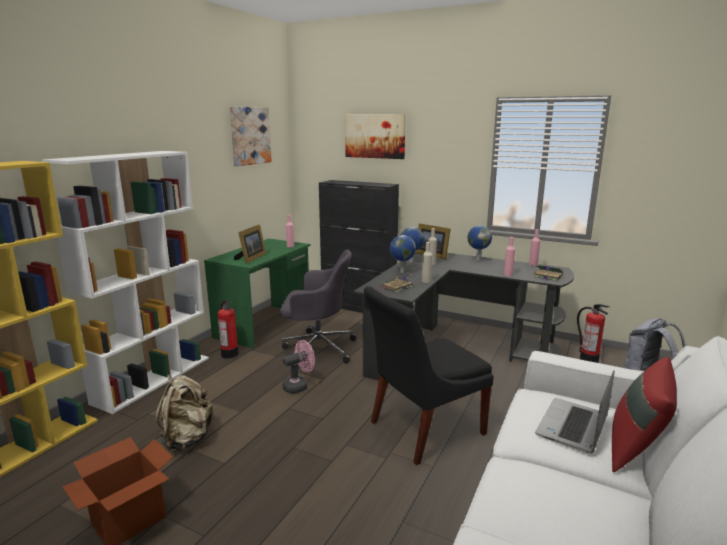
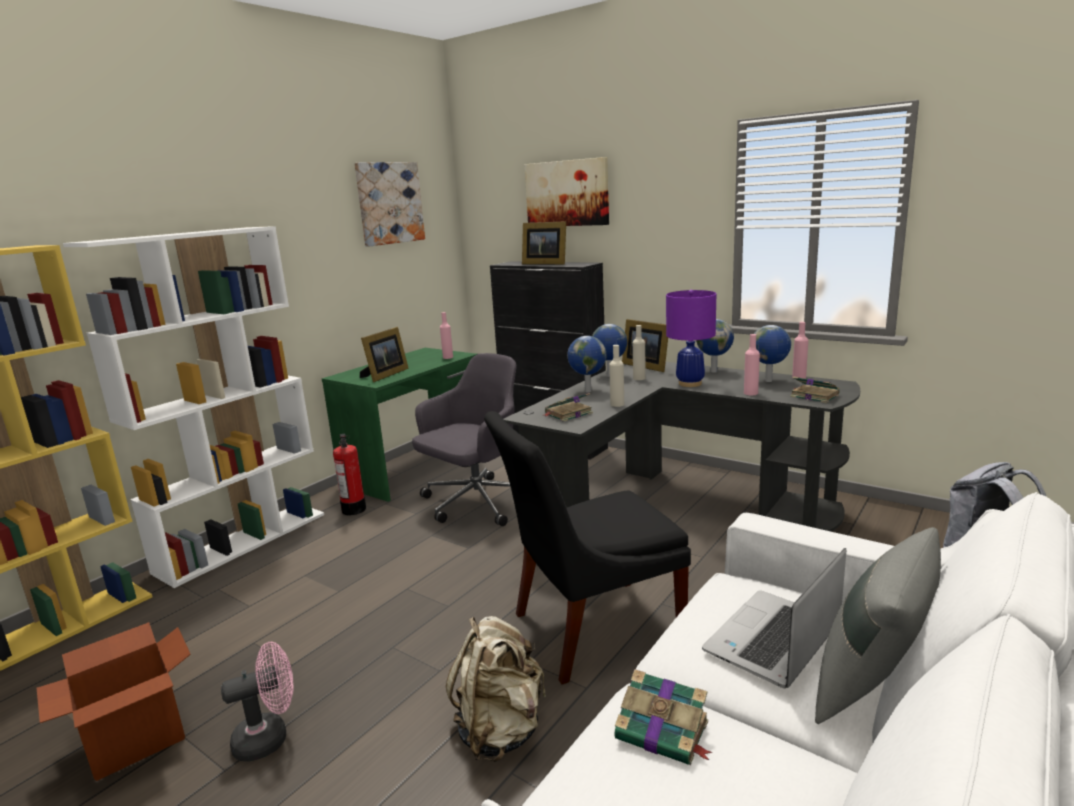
camera: 10 degrees right, 0 degrees up
beige backpack [155,374,215,451] -> beige backpack moved to [446,616,546,762]
grey office chair [280,250,356,367] -> grey office chair turned 60 degrees counterclockwise [412,353,516,526]
pink fan [282,340,315,393] -> pink fan moved to [221,642,294,762]
fire extinguisher [577,304,610,363] -> none
red pillow [612,357,677,472] -> grey pillow [815,527,941,724]
none -> picture frame [522,221,566,265]
none -> book [614,669,712,765]
none -> purple table lamp [666,290,716,387]
none -> globe [754,325,791,382]

